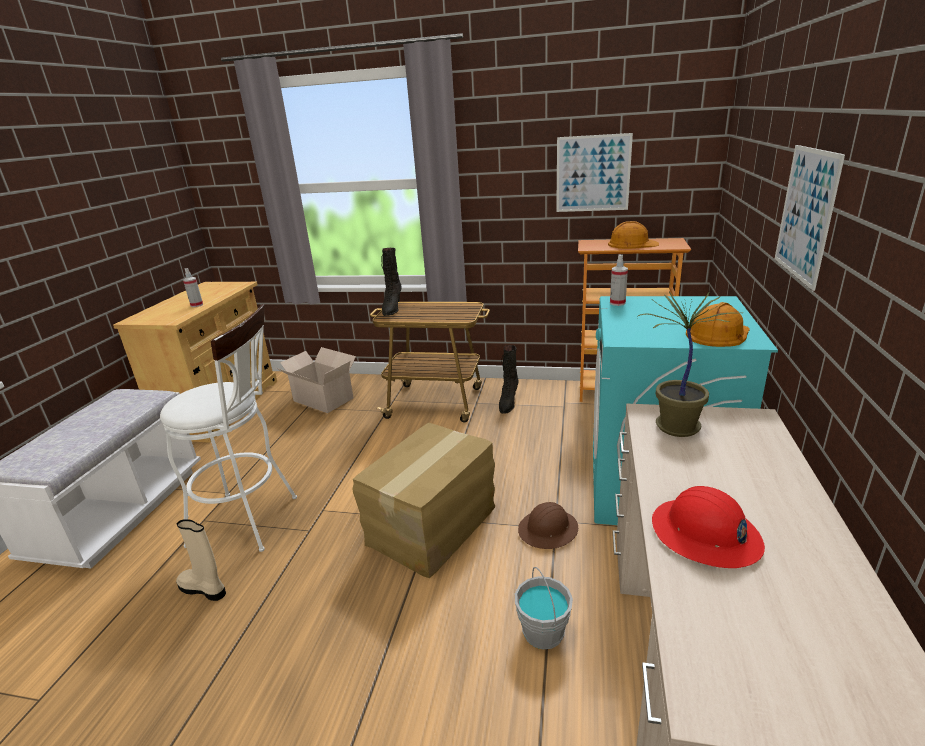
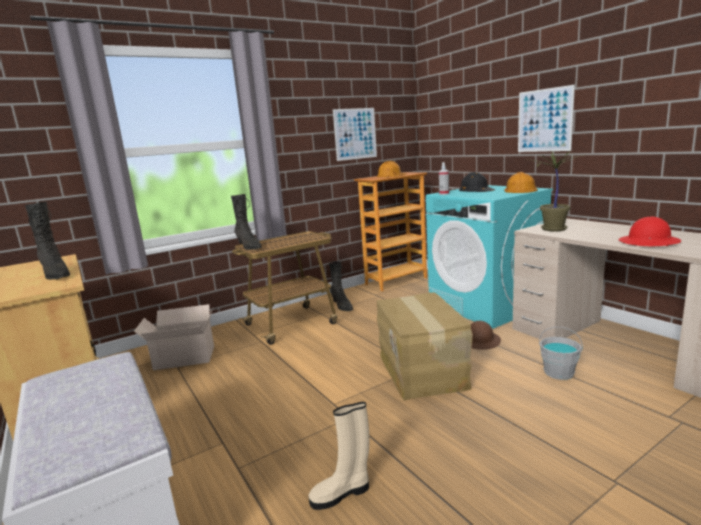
camera: 45 degrees left, 10 degrees down
white stool [160,304,297,552] -> none
spray bottle [183,268,203,307] -> black boot [25,202,70,280]
none -> black hard hat [459,172,495,192]

